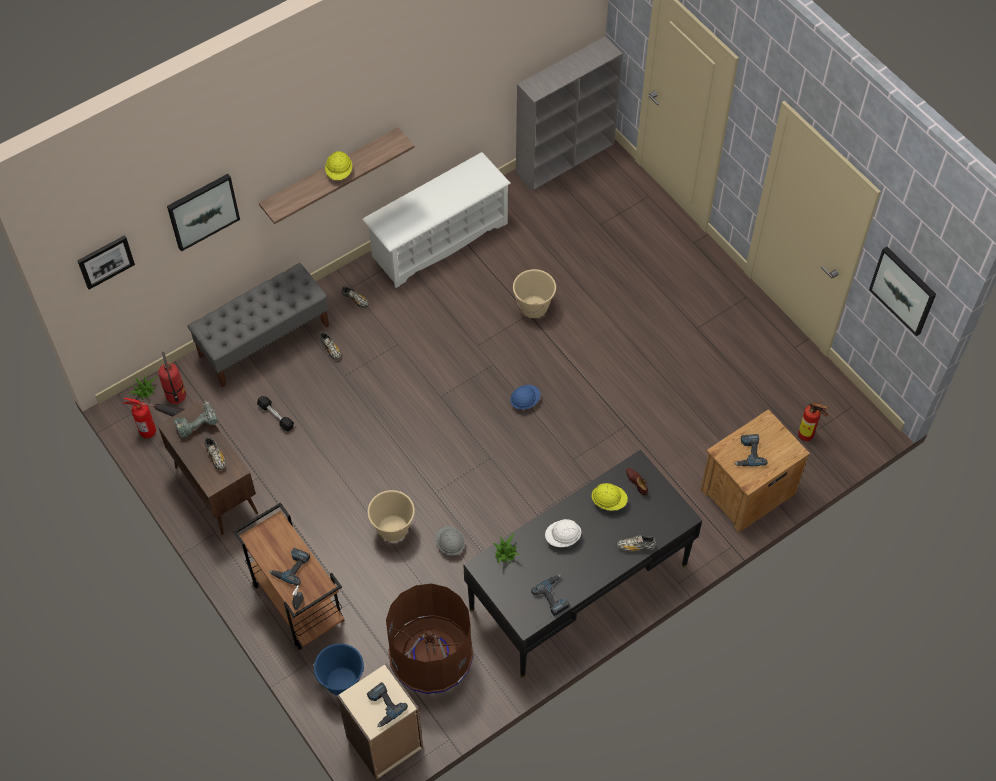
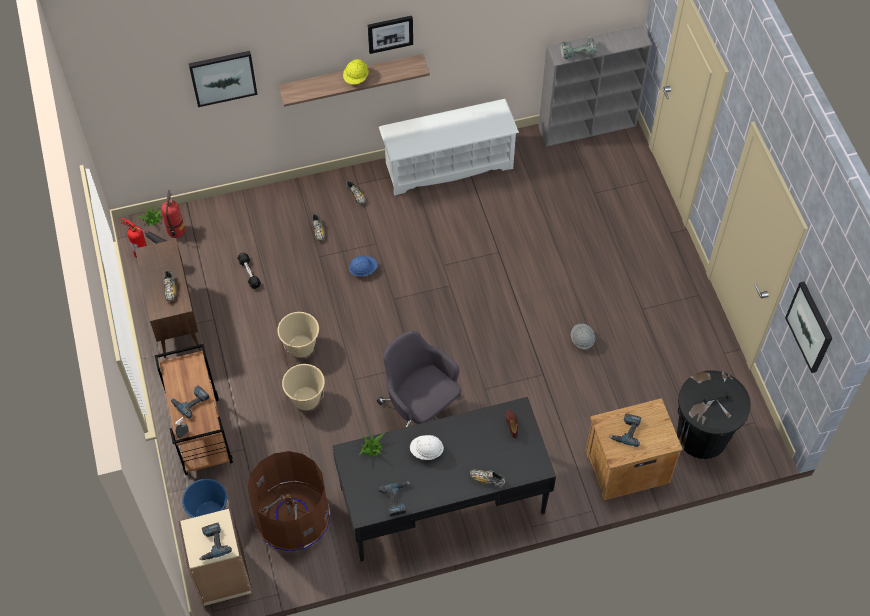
camera: 20 degrees right, 0 degrees up
picture [77,235,135,289] -> picture moved to [368,16,413,54]
power drill [174,400,218,438] -> power drill moved to [560,35,597,59]
grey bench [188,263,329,388] -> none
grey hard hat [435,526,465,556] -> grey hard hat moved to [571,324,595,349]
blue hard hat [510,385,540,410] -> blue hard hat moved to [349,256,377,277]
beige bucket [513,269,556,318] -> beige bucket moved to [277,312,319,358]
yellow hard hat [592,483,628,511] -> none
fire extinguisher [798,402,828,441] -> black trash can [677,370,751,459]
none -> grey office chair [377,331,461,427]

